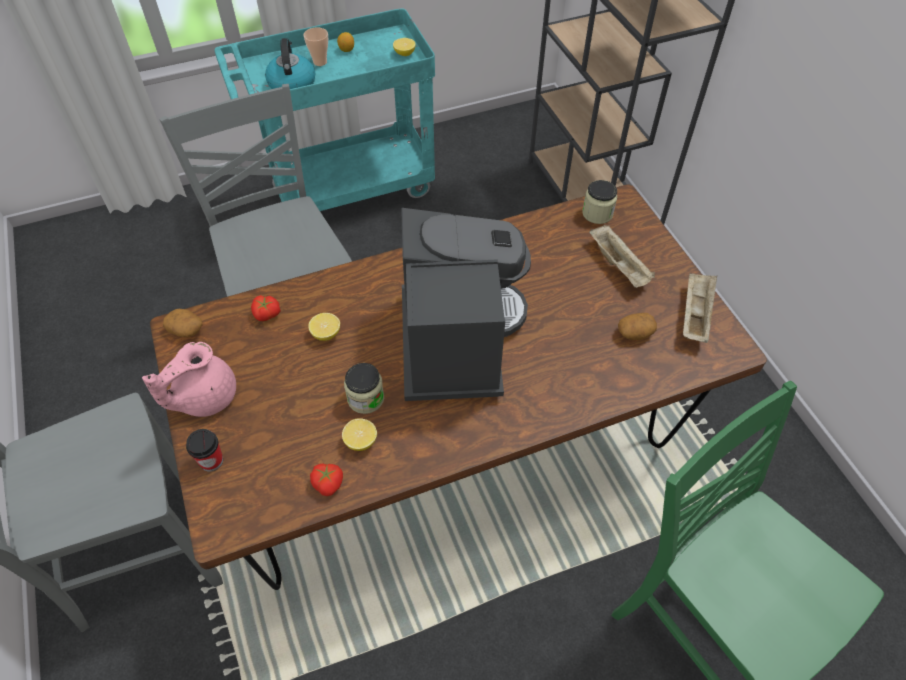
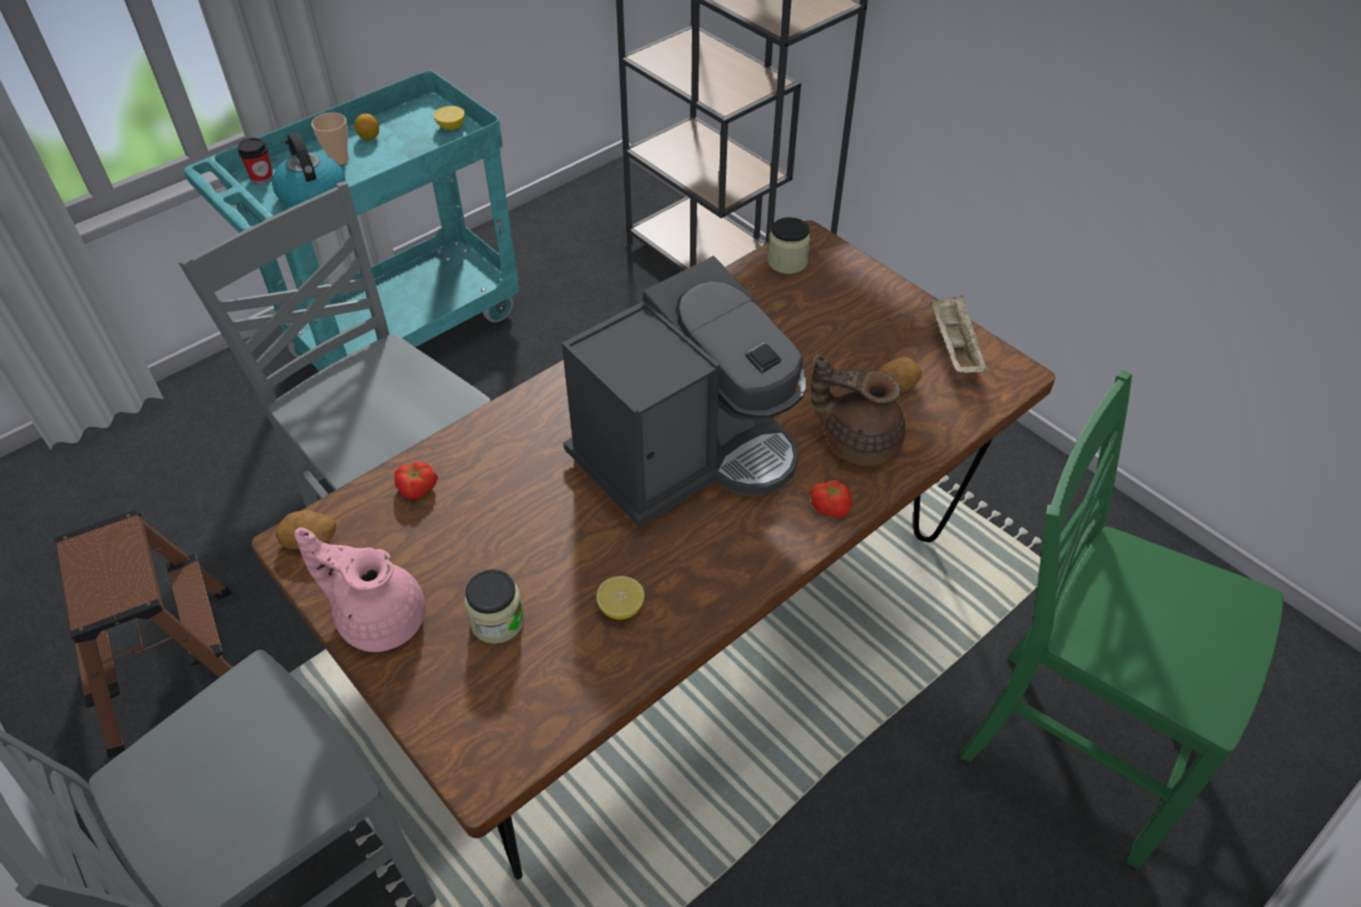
camera: 20 degrees left, 5 degrees down
pink teapot [142,342,236,417] -> pink teapot turned 90 degrees clockwise [294,528,425,652]
cup [186,429,223,472] -> cup moved to [238,137,273,185]
lemon [308,313,340,341] -> none
tomato [310,463,343,496] -> tomato moved to [810,480,852,518]
jar [344,363,384,414] -> jar moved to [464,569,524,644]
coffee machine [401,208,531,401] -> coffee machine turned 75 degrees clockwise [562,256,806,527]
beige tray [589,225,655,288] -> none
none -> brown step ladder [54,509,233,758]
none -> brown teapot [811,354,905,466]

